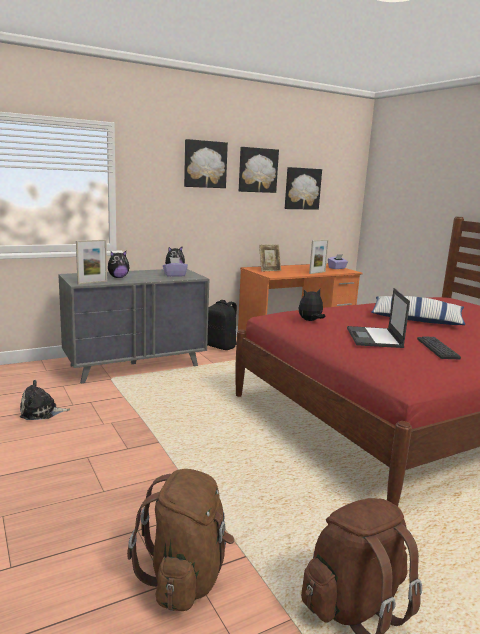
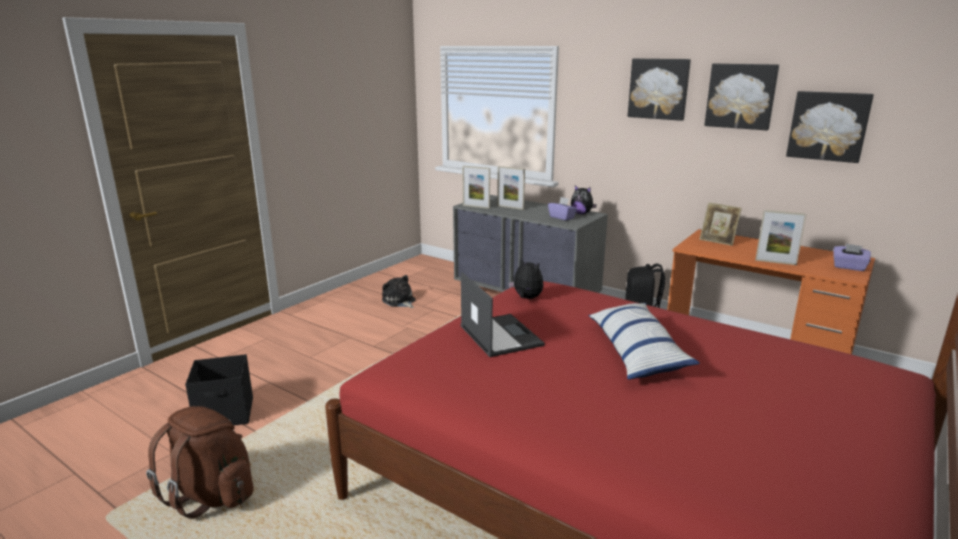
camera: 65 degrees right, 5 degrees up
plush toy [108,251,129,278] -> picture frame [497,166,525,210]
brown backpack [127,469,235,611] -> black storage box [185,354,253,426]
laptop [347,288,410,348] -> laptop turned 90 degrees clockwise [461,272,545,357]
keyboard [417,336,461,359] -> none

